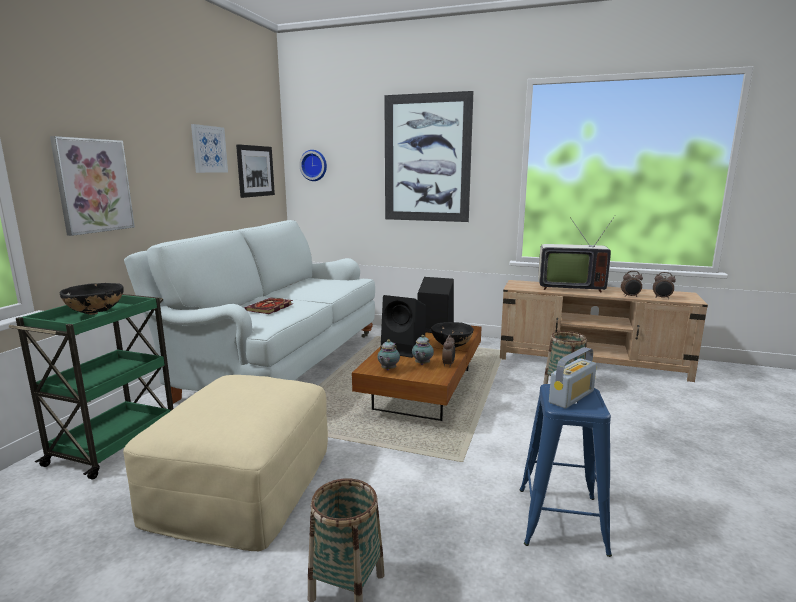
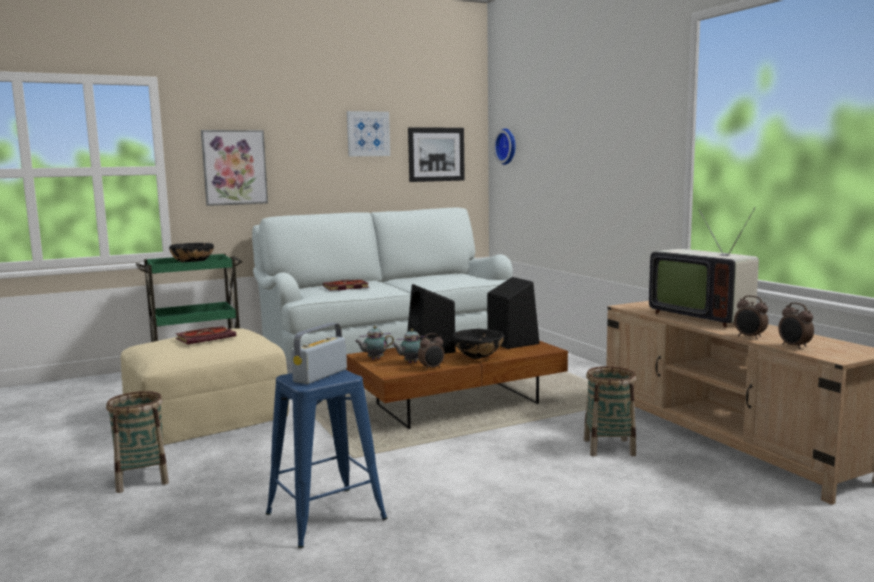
camera: 45 degrees right, 5 degrees down
picture [384,91,474,222] -> none
radio [549,347,597,409] -> radio turned 120 degrees clockwise [291,323,347,384]
none -> book [176,326,236,344]

